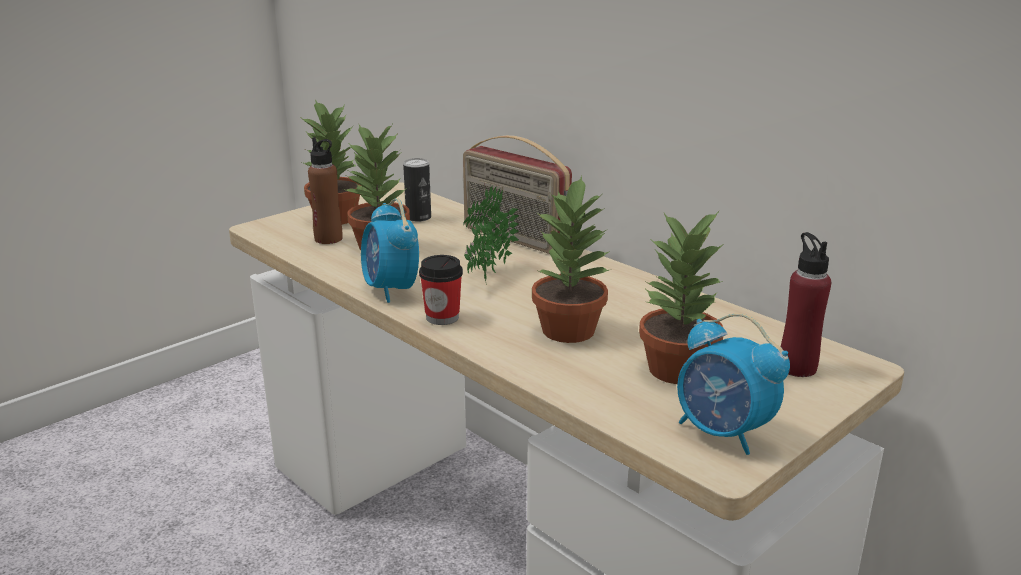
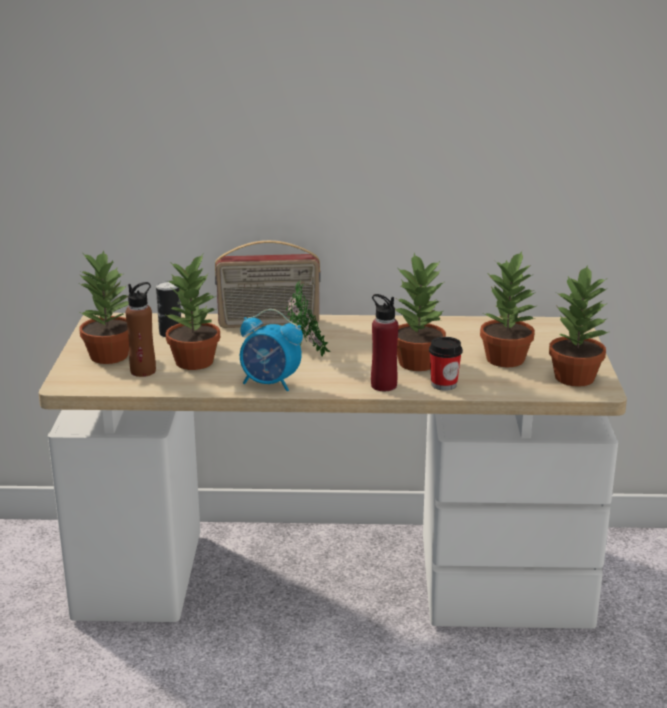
camera: 45 degrees left, 0 degrees up
cup [419,255,463,325] -> cup moved to [429,337,462,391]
alarm clock [677,313,790,455] -> potted plant [549,265,608,387]
red bottle [781,232,831,377] -> red bottle moved to [371,294,399,391]

